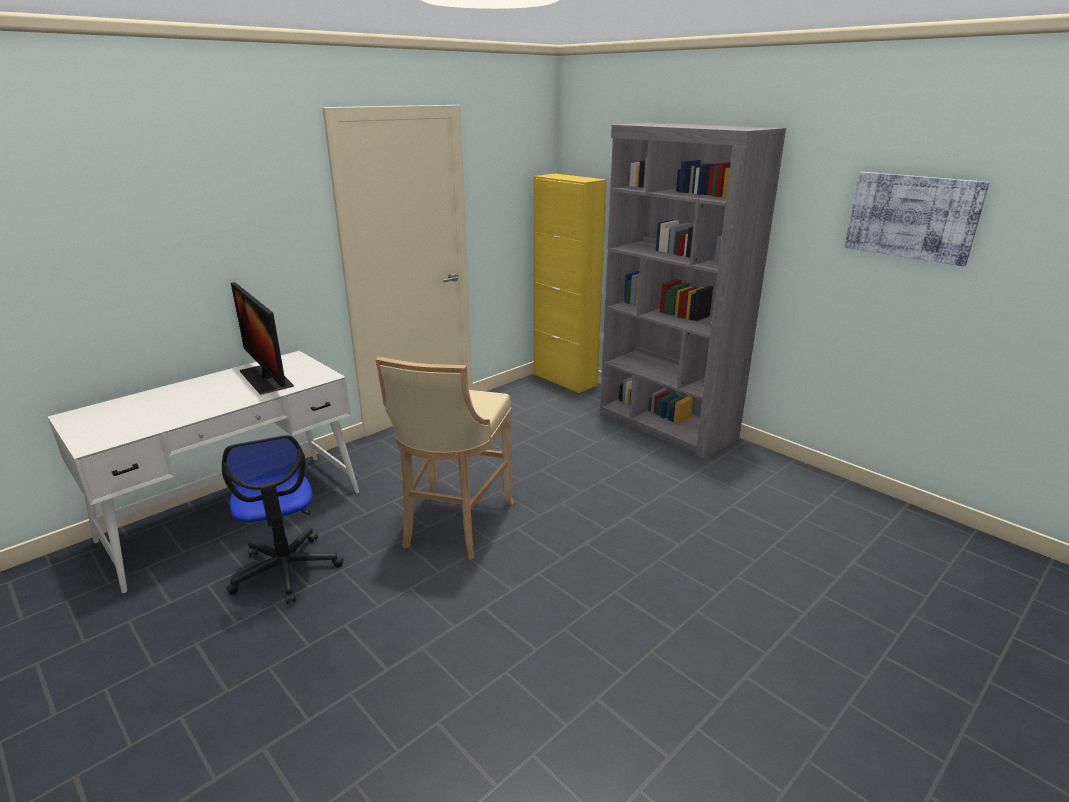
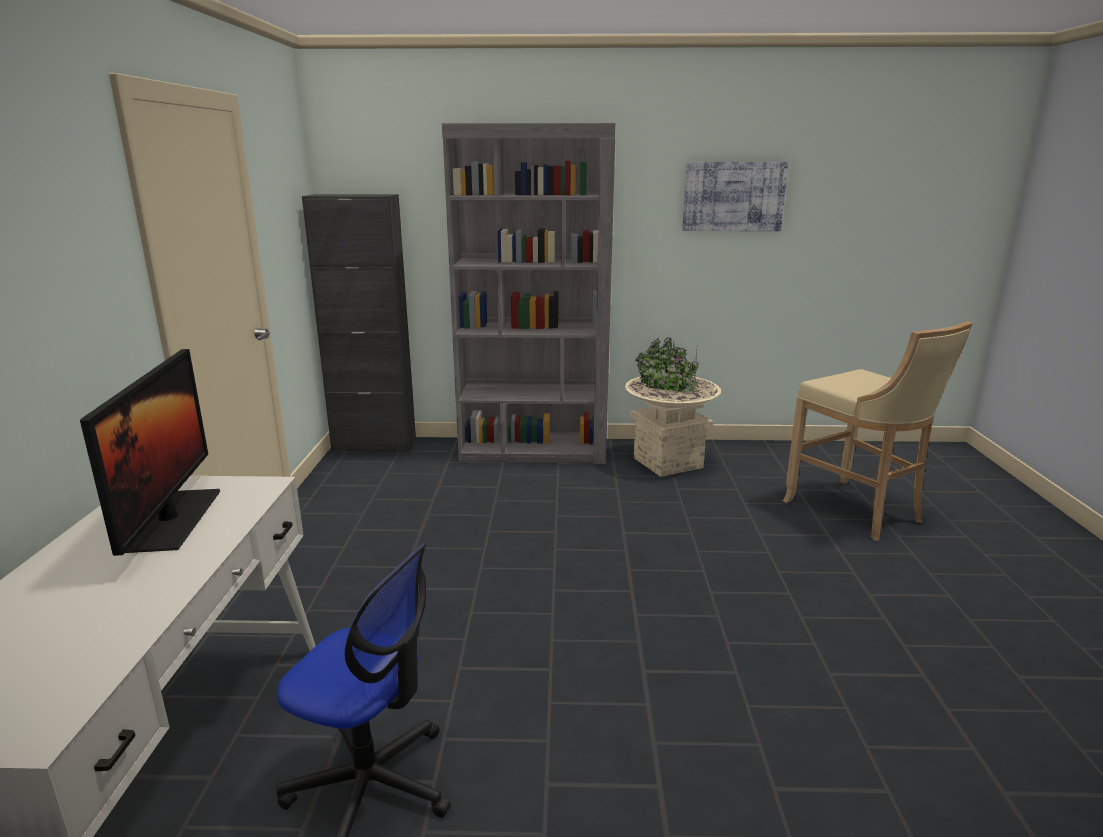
camera: 45 degrees left, 5 degrees down
monitor [231,282,294,395] -> monitor turned 105 degrees counterclockwise [80,349,220,556]
beige stool [375,357,514,560] -> beige stool moved to [783,321,973,541]
yellow cabinet [534,174,607,393] -> black cabinet [302,194,416,452]
none -> beige planter [625,337,721,477]

